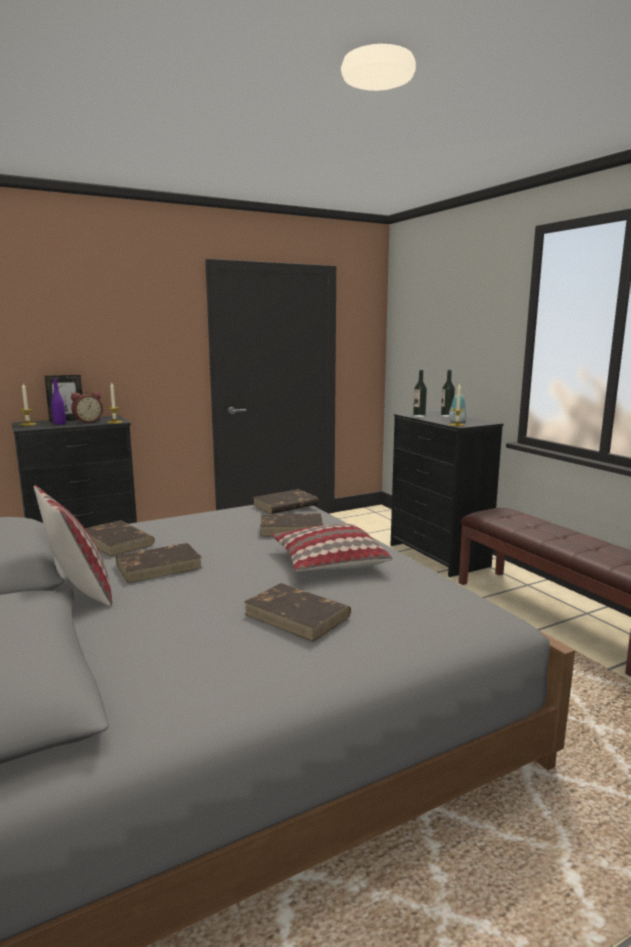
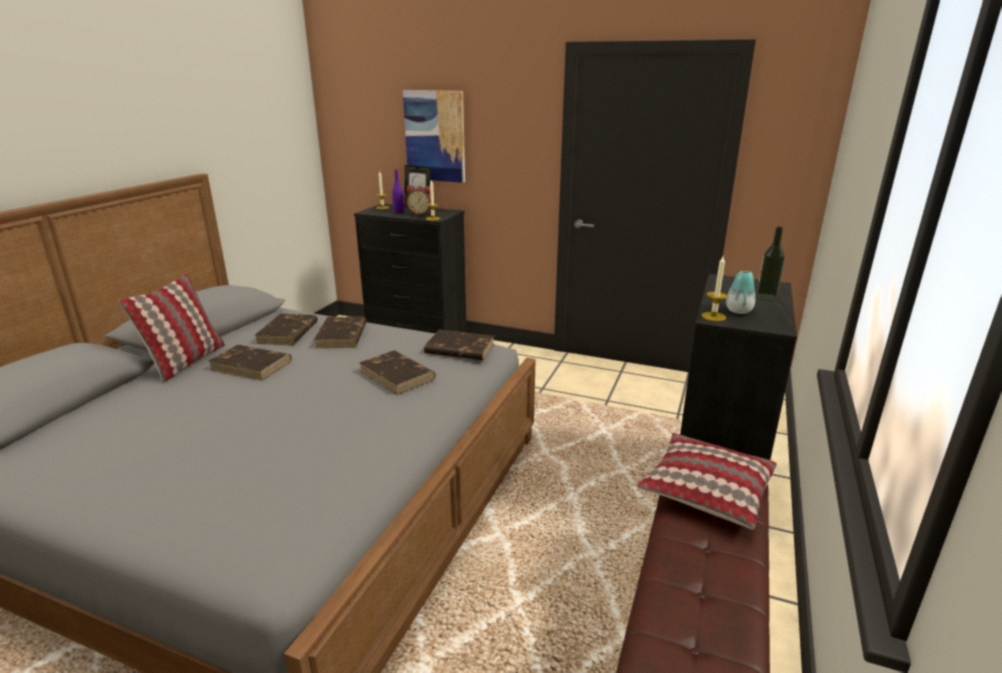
camera: 50 degrees right, 10 degrees up
brown book [244,583,351,642] -> brown book moved to [314,316,367,348]
pillow [271,524,392,571] -> pillow moved to [637,433,777,529]
bottle [413,370,427,417] -> none
none -> picture [403,90,465,183]

